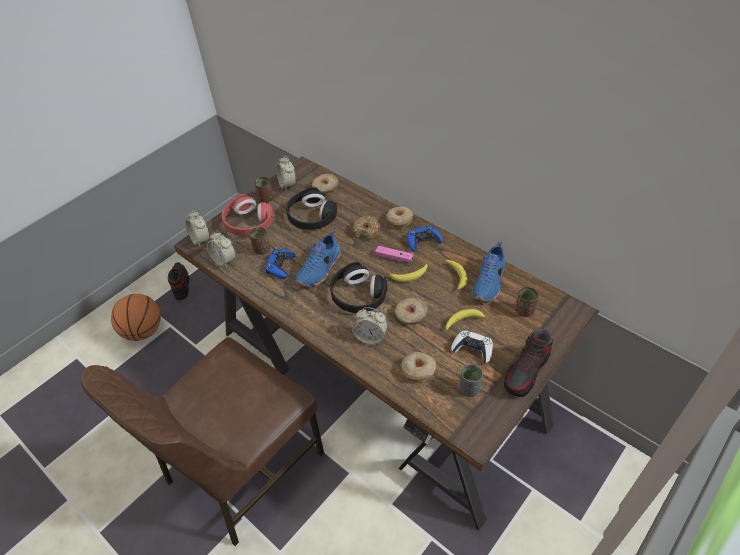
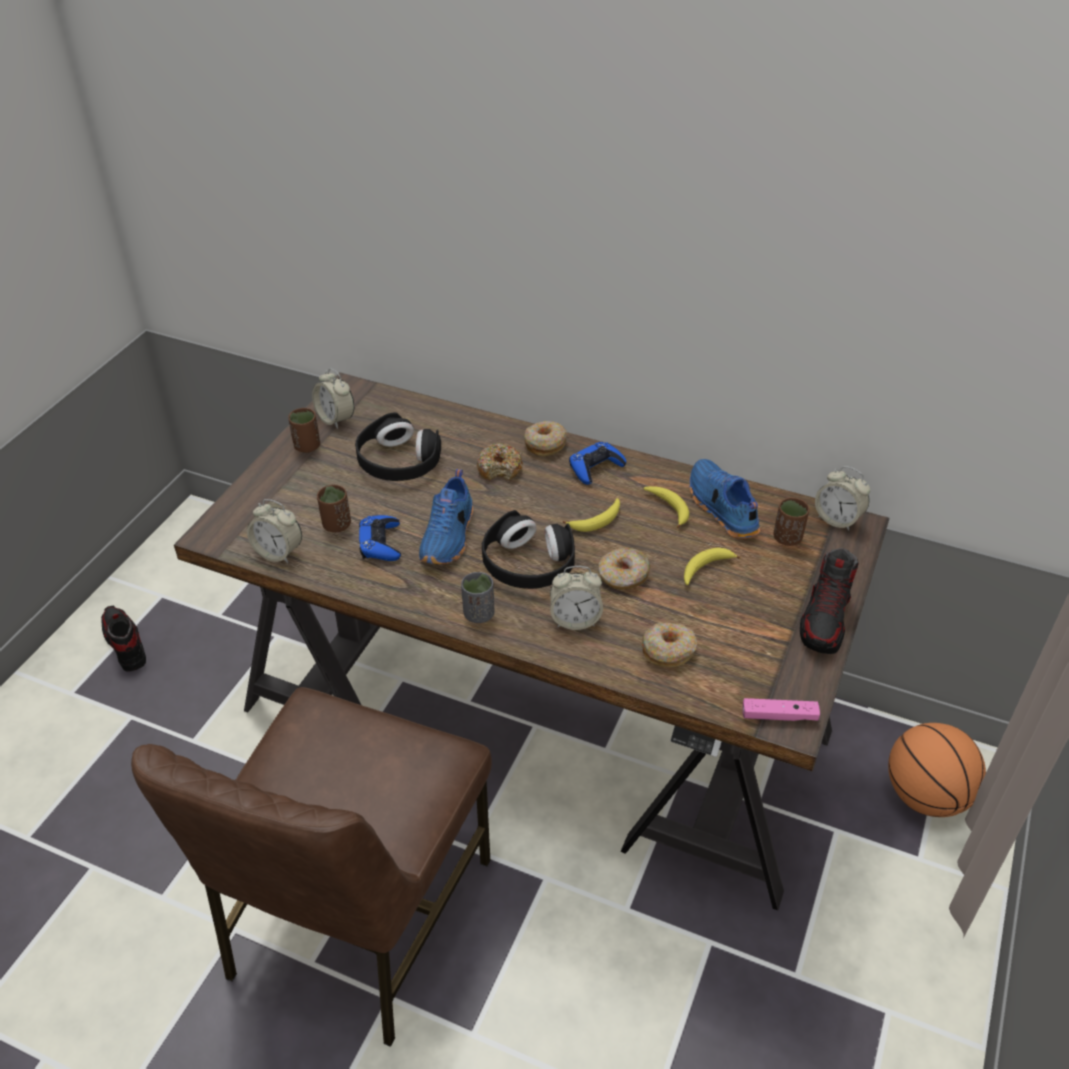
camera: 20 degrees left, 5 degrees down
basketball [111,294,161,341] -> basketball moved to [888,723,986,817]
alarm clock [186,210,210,247] -> alarm clock moved to [815,466,870,531]
red headphones [222,194,273,236] -> none
donut [312,174,338,194] -> none
pink game controller [375,246,414,263] -> pink game controller moved to [742,698,820,721]
white game controller [451,330,493,364] -> none
grey cup [460,364,483,397] -> grey cup moved to [461,572,495,623]
blue shoe [472,241,505,302] -> blue shoe turned 150 degrees clockwise [689,459,760,539]

